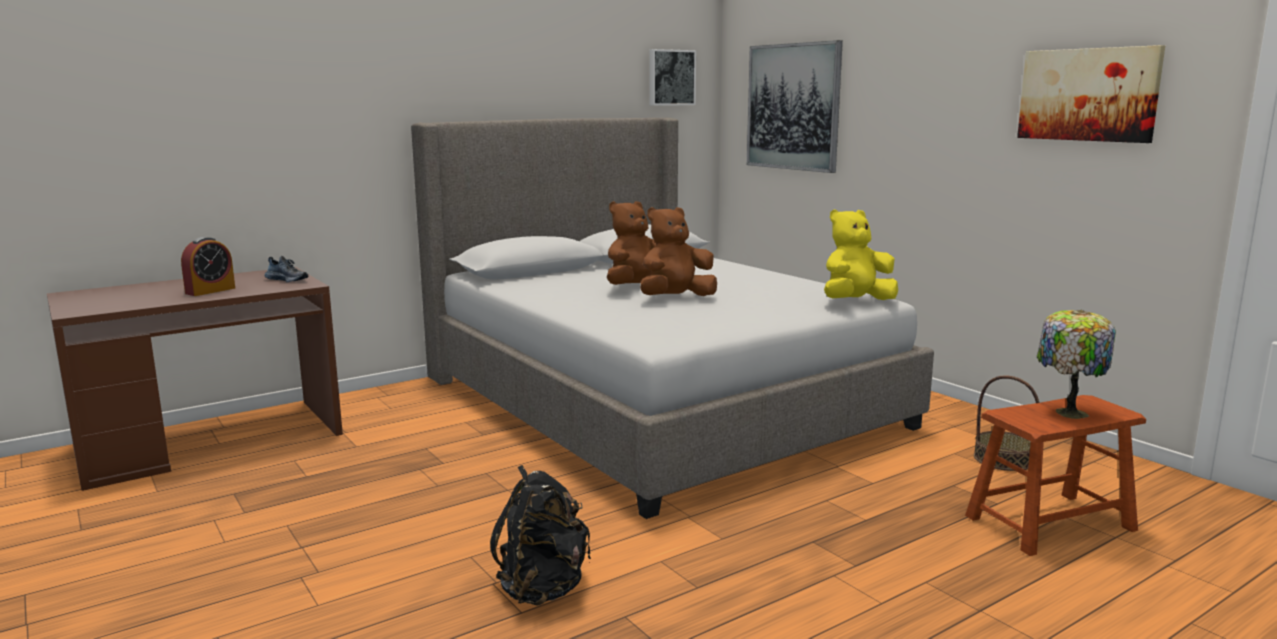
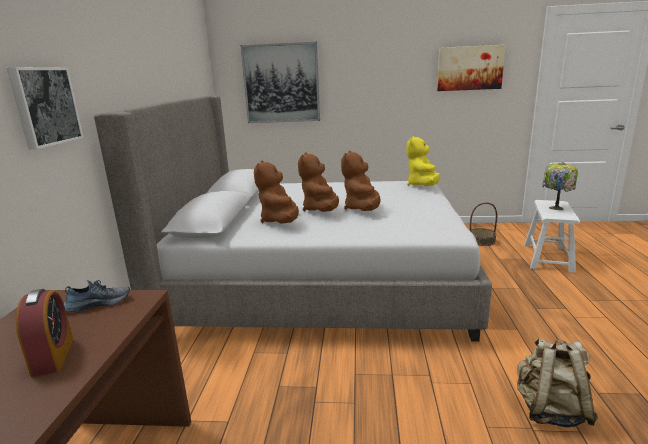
camera: 50 degrees left, 5 degrees up
black backpack [490,465,591,606] -> beige backpack [517,338,598,427]
picture [650,49,696,105] -> picture moved to [6,67,84,150]
brown stool [965,395,1146,556] -> white stool [524,200,580,273]
none -> brown plush toy [254,160,299,223]

